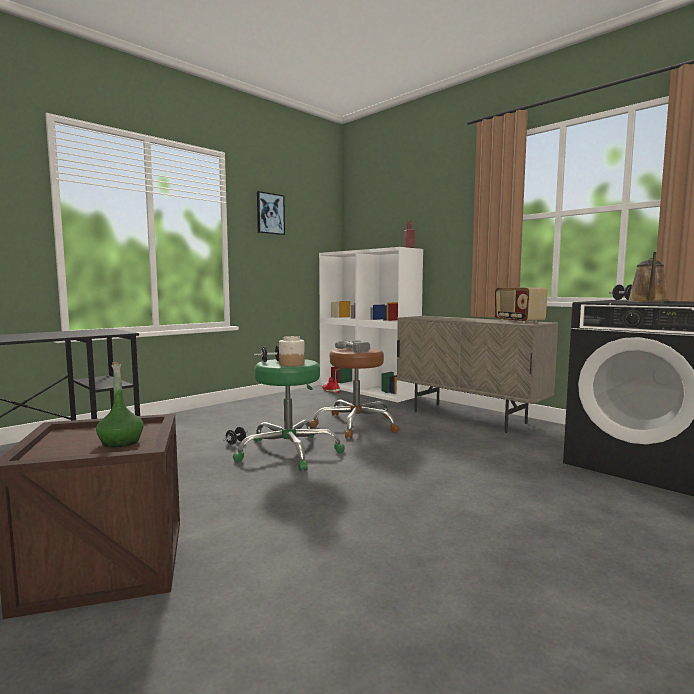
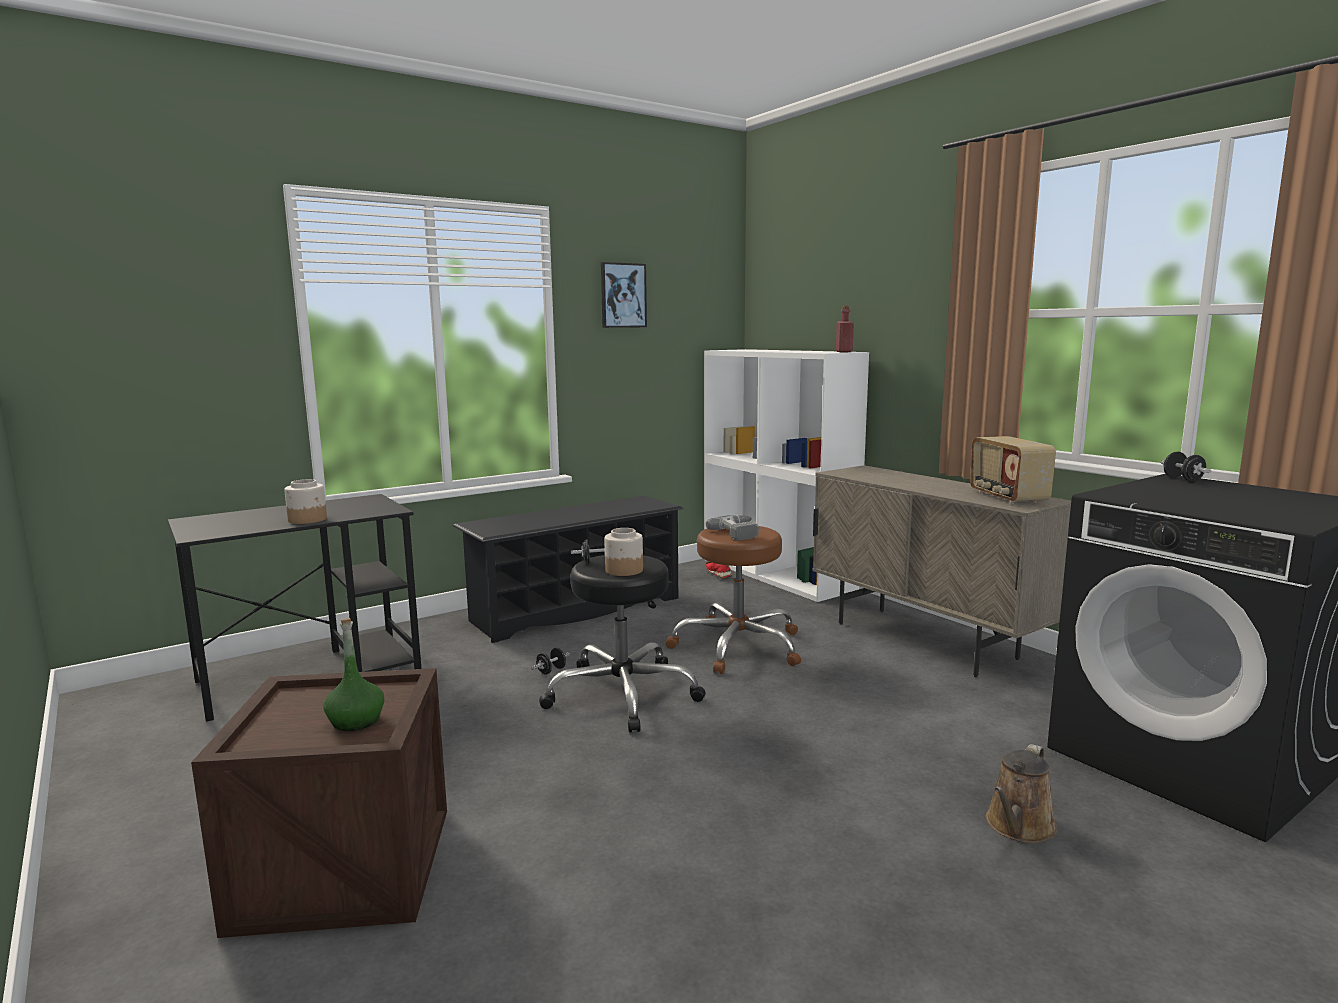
camera: 10 degrees right, 5 degrees up
green stool [233,359,345,471] -> black stool [539,555,706,732]
brown watering can [628,252,669,302] -> brown watering can moved to [986,744,1058,843]
none -> jar [284,479,327,524]
none -> black shoe rack [453,496,683,643]

